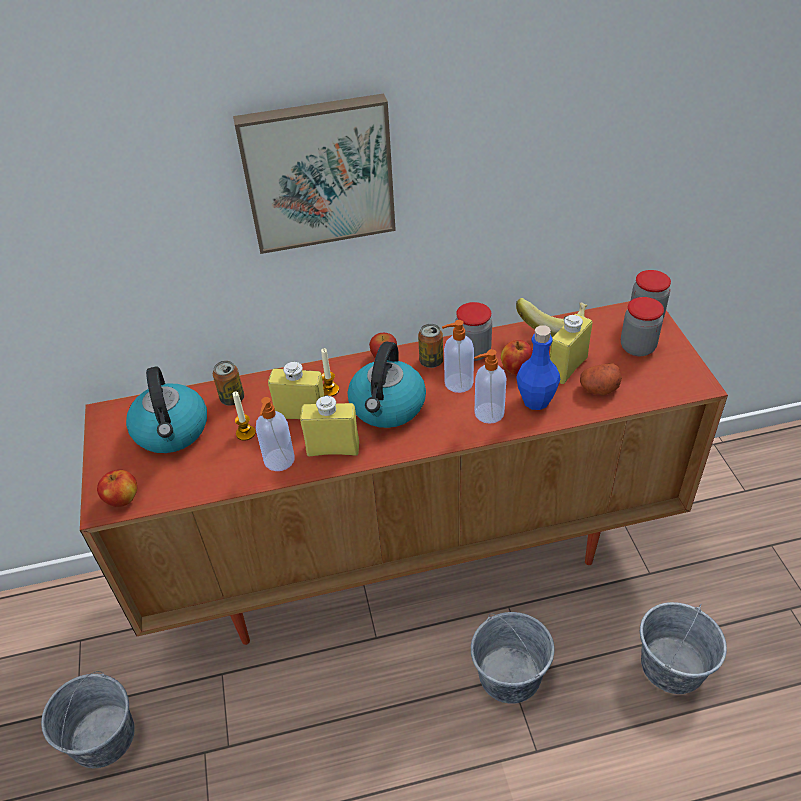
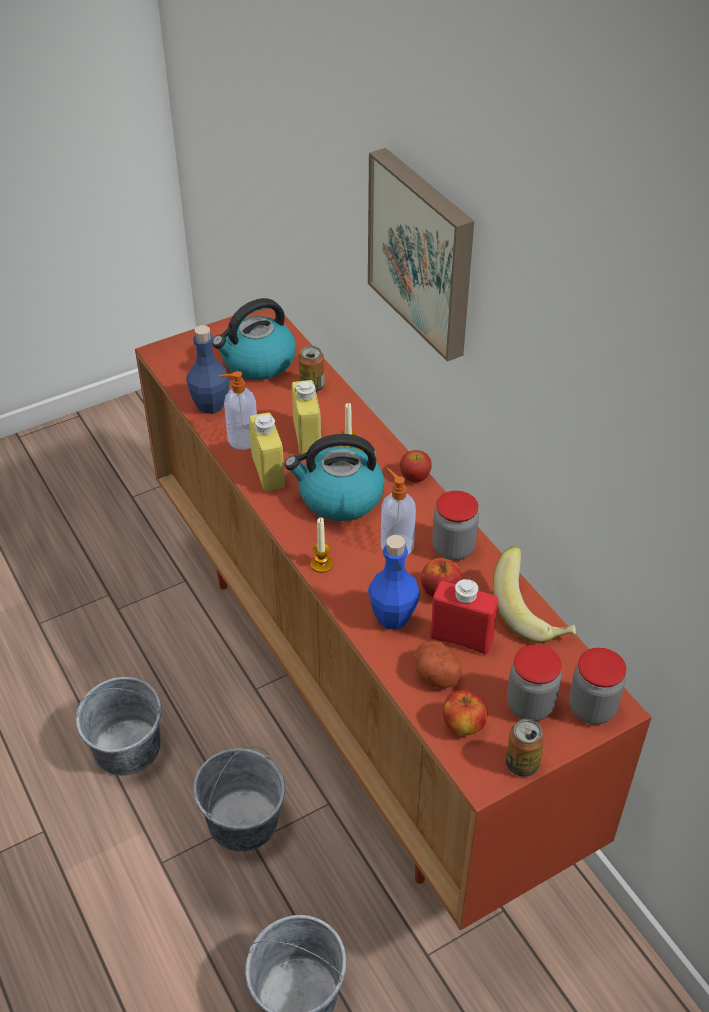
camera: 70 degrees right, 0 degrees up
grey bucket [41,671,135,768] -> grey bucket moved to [75,677,162,776]
apple [97,470,137,507] -> apple moved to [443,690,488,736]
candle [233,391,256,441] -> candle moved to [311,518,333,573]
can [418,324,443,368] -> can moved to [506,719,545,777]
soap dispenser [474,349,507,424] -> none
yellow bottle [550,314,592,384] -> red bottle [430,578,498,655]
none -> blue bottle [186,325,230,414]

